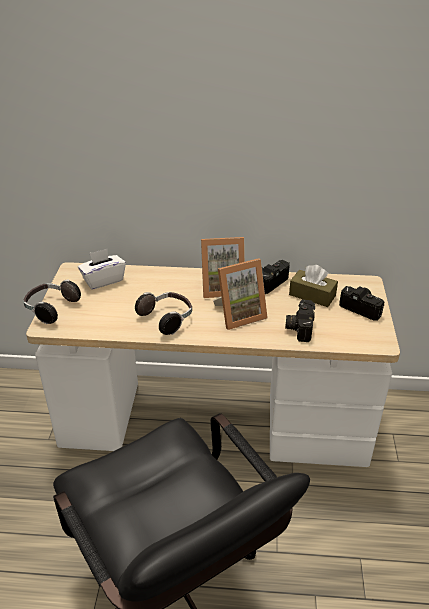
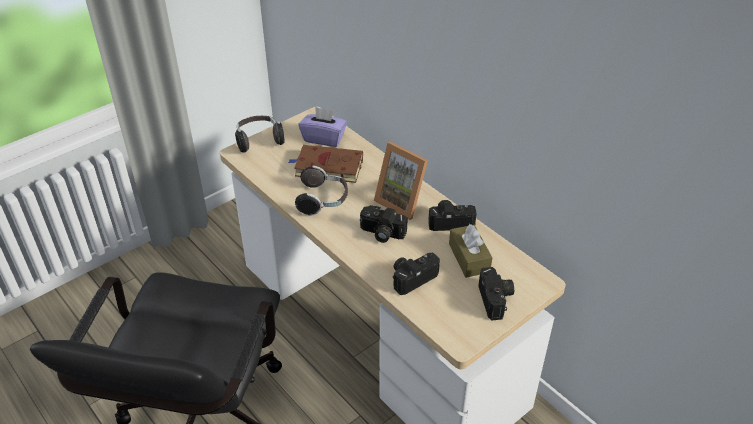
camera: 45 degrees right, 5 degrees up
white tissue box [78,249,126,290] -> purple tissue box [298,107,347,147]
picture frame [213,258,268,330] -> camera [360,205,408,243]
none -> brown book [288,145,363,183]

